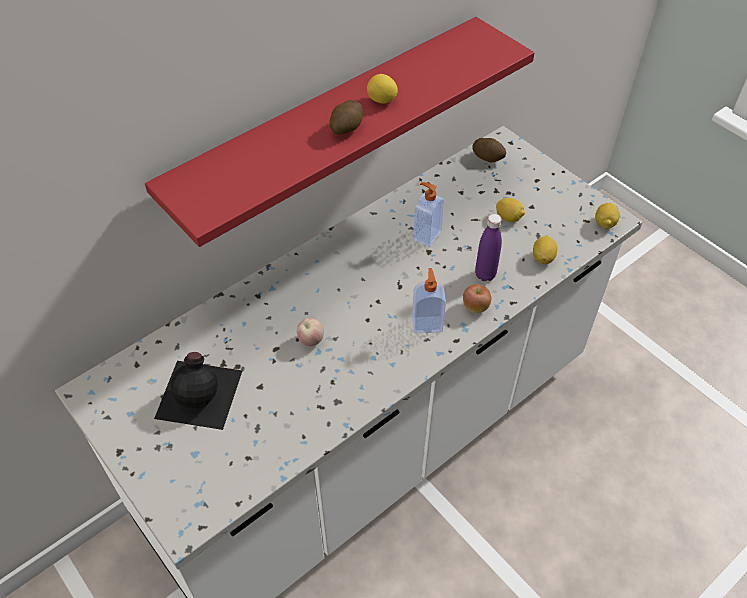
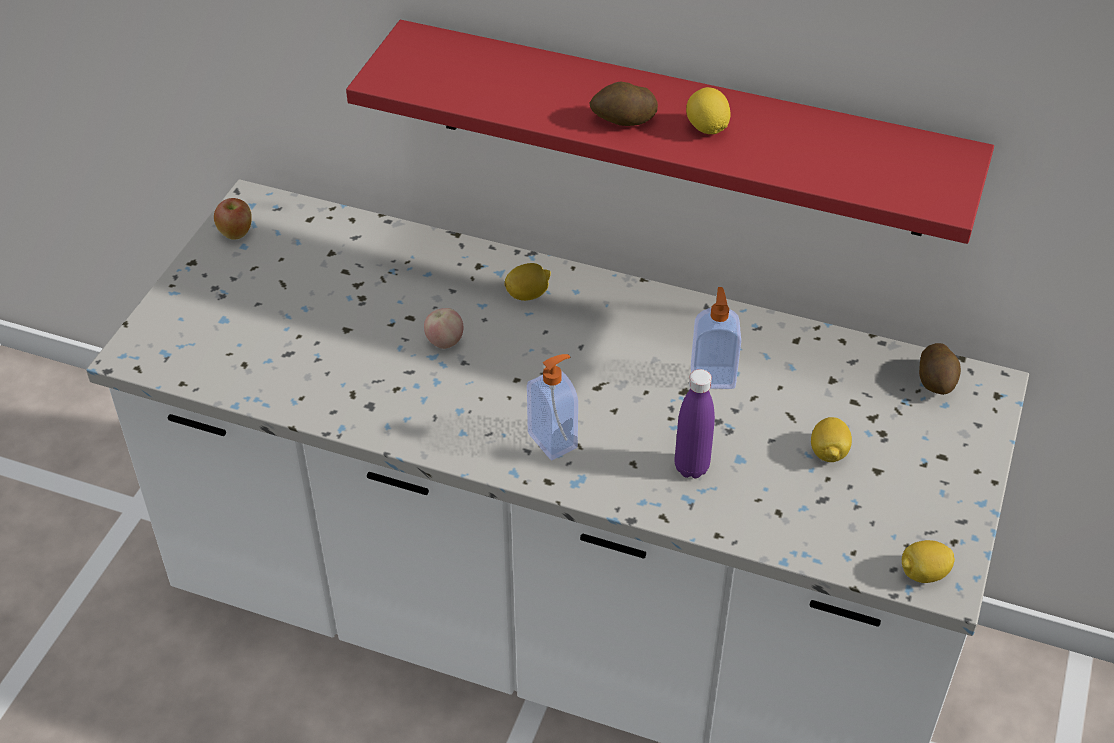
camera: 60 degrees right, 5 degrees down
black bottle [154,352,243,430] -> none
apple [463,284,491,313] -> apple moved to [214,198,252,240]
lemon [533,235,557,264] -> lemon moved to [504,263,551,301]

